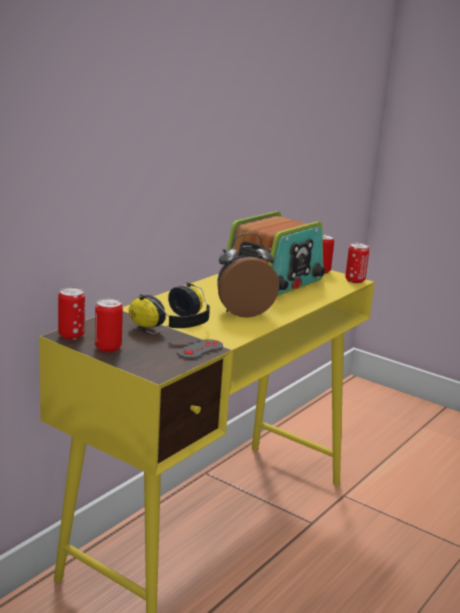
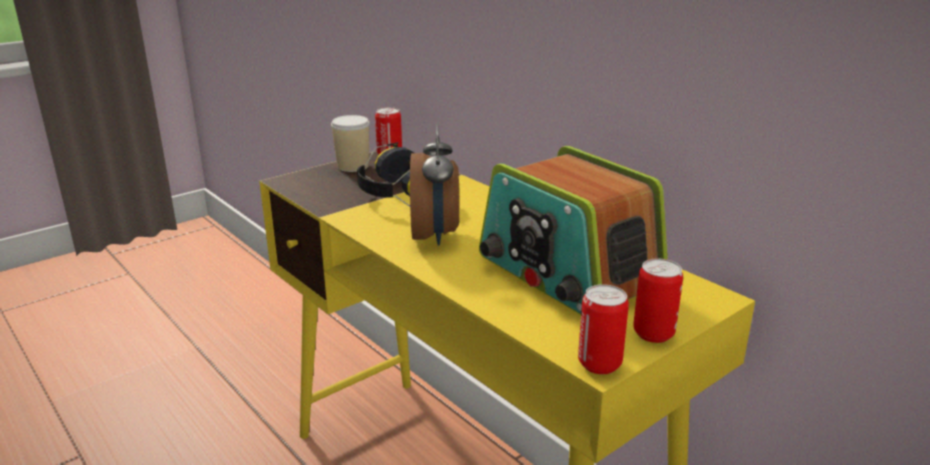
camera: 105 degrees right, 5 degrees up
can [95,298,123,352] -> cup [331,115,370,172]
grey game controller [177,339,223,359] -> none

